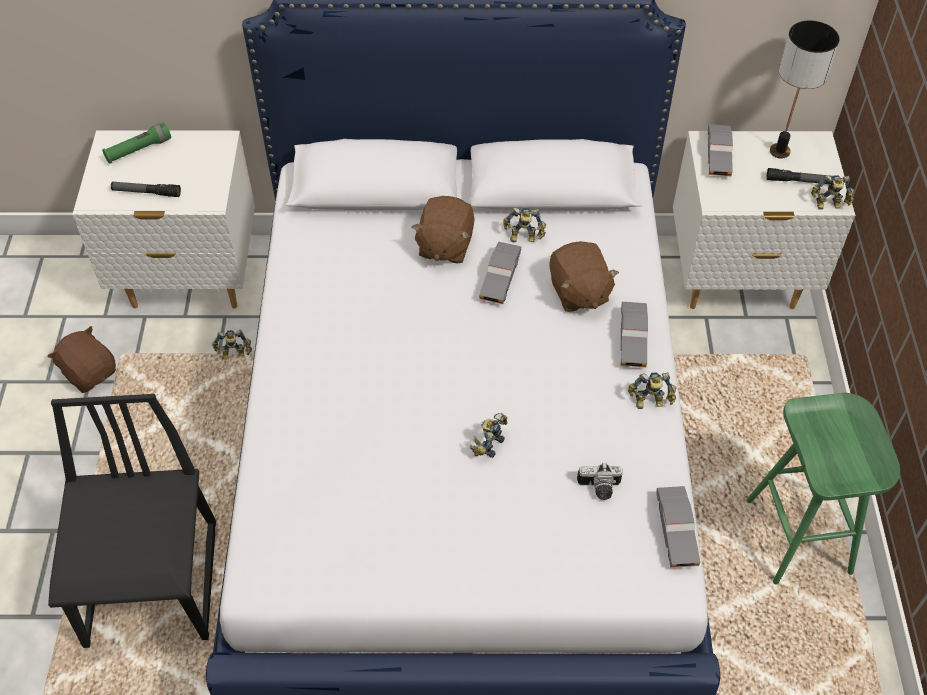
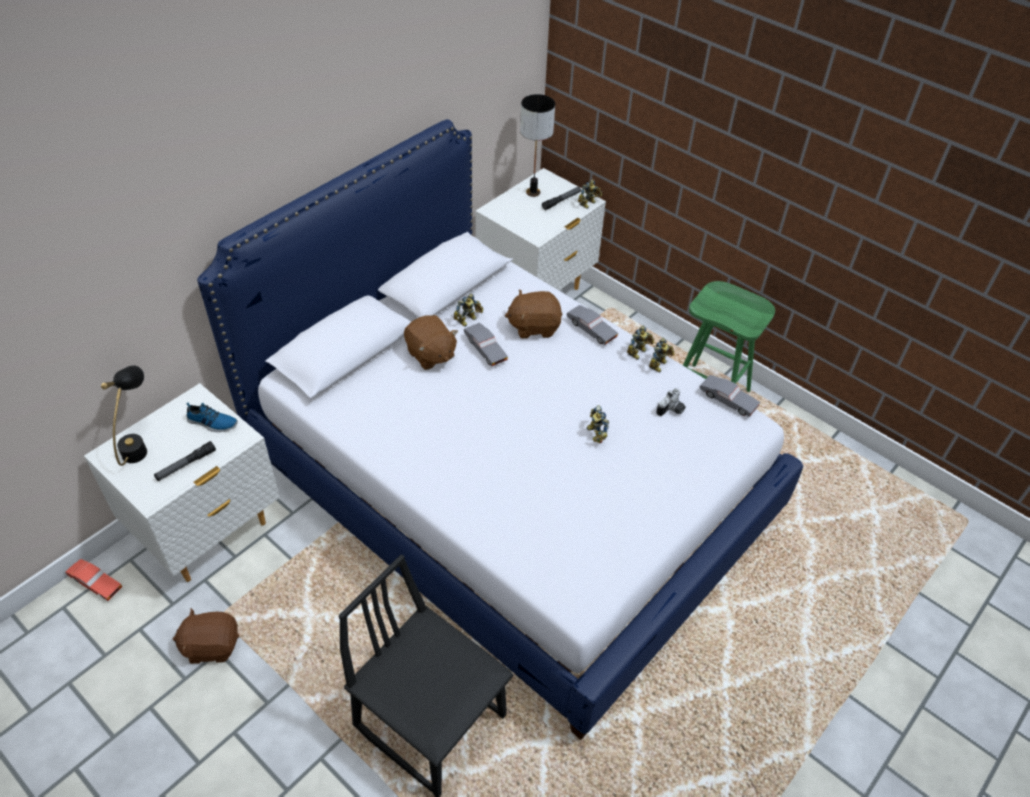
camera: 50 degrees left, 5 degrees down
green flashlight [102,122,171,164] -> black table lamp [101,365,147,466]
toy robot [212,329,252,359] -> toy robot moved to [649,338,674,373]
brown plush toy [549,241,619,312] -> brown plush toy turned 150 degrees clockwise [505,289,563,338]
grey toy car [708,124,733,176] -> none
none -> red toy car [65,559,122,601]
none -> shoe [186,403,238,432]

